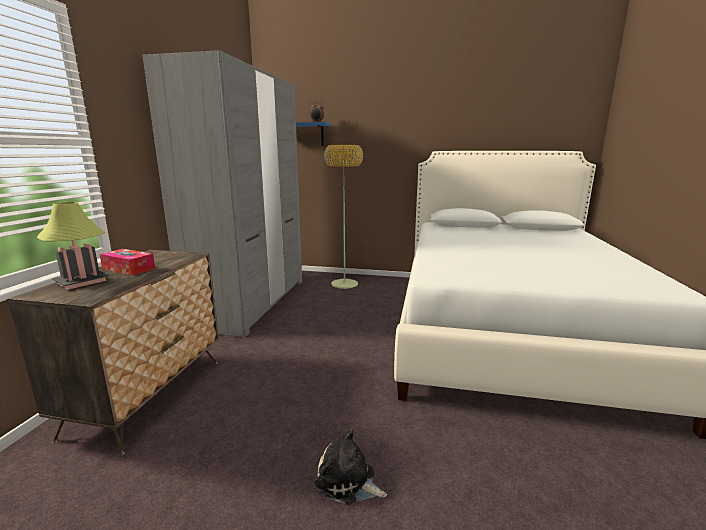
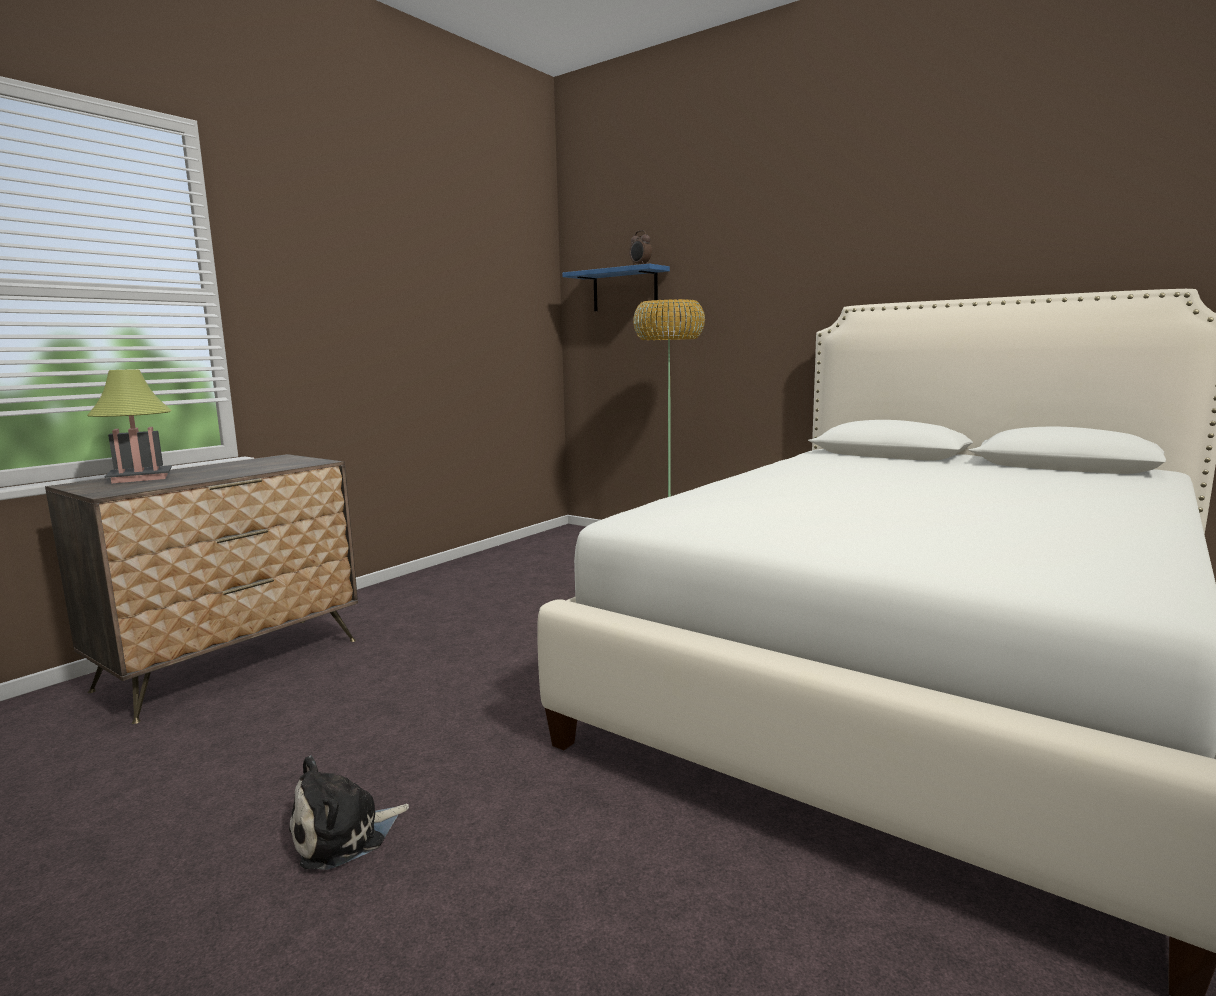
camera: 25 degrees right, 5 degrees down
tissue box [100,249,155,276] -> none
grey wardrobe [142,50,302,337] -> none
plush toy [315,428,387,505] -> plush toy turned 90 degrees counterclockwise [289,755,409,870]

